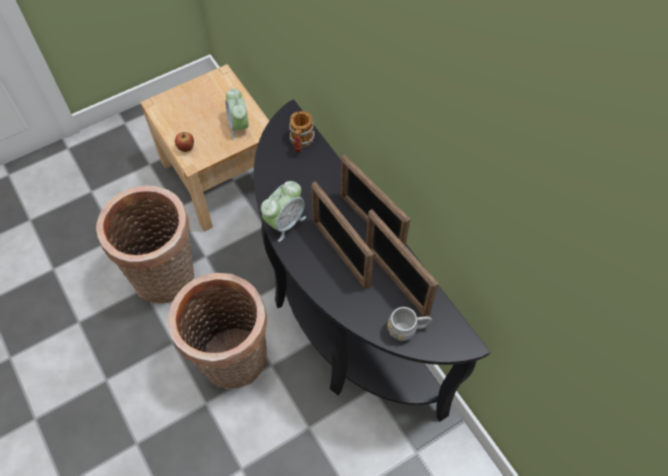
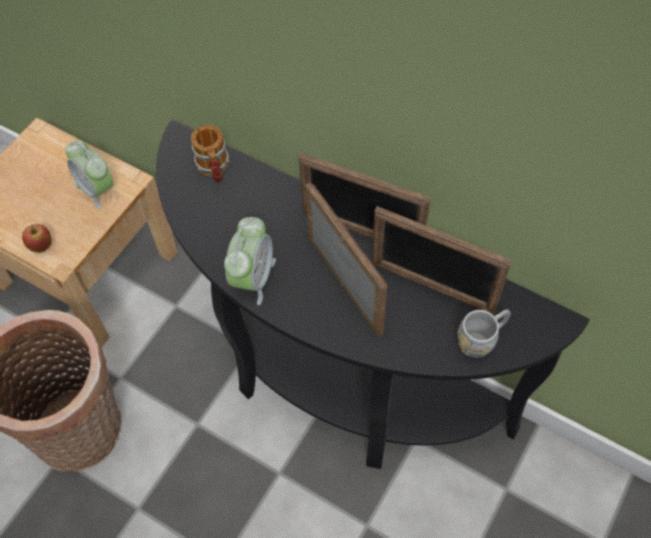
camera: 25 degrees left, 0 degrees up
basket [168,273,267,389] -> none
picture frame [312,181,374,289] -> picture frame turned 150 degrees counterclockwise [305,183,388,337]

